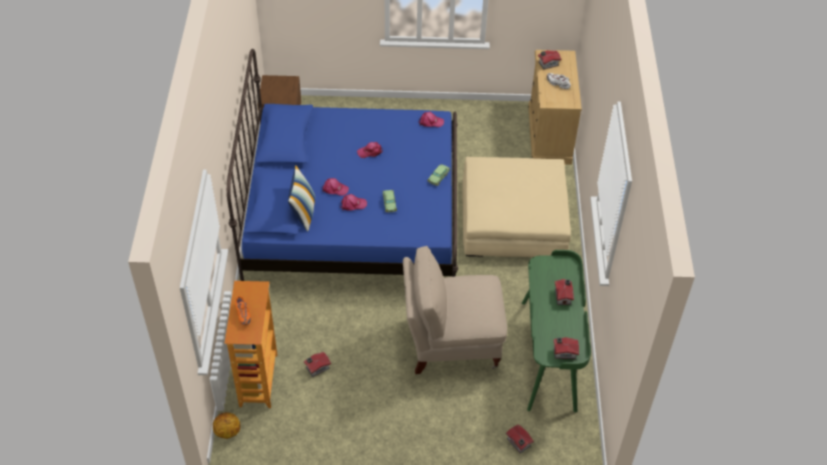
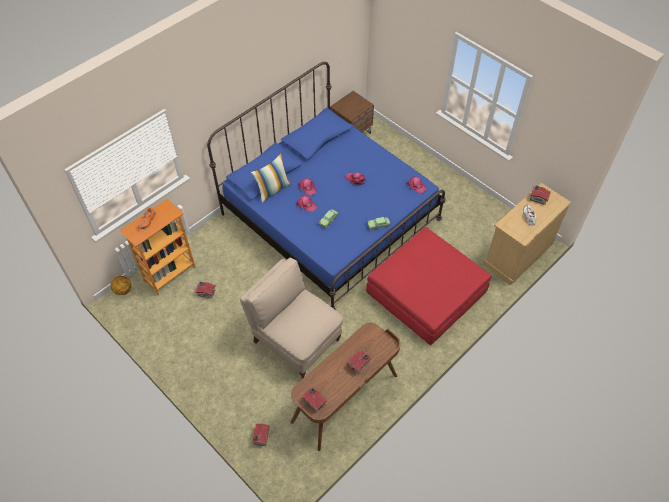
camera: 45 degrees right, 5 degrees up
beige ottoman [462,157,571,257] -> red ottoman [366,227,491,345]
green desk [522,250,591,413] -> brown desk [290,323,401,451]

